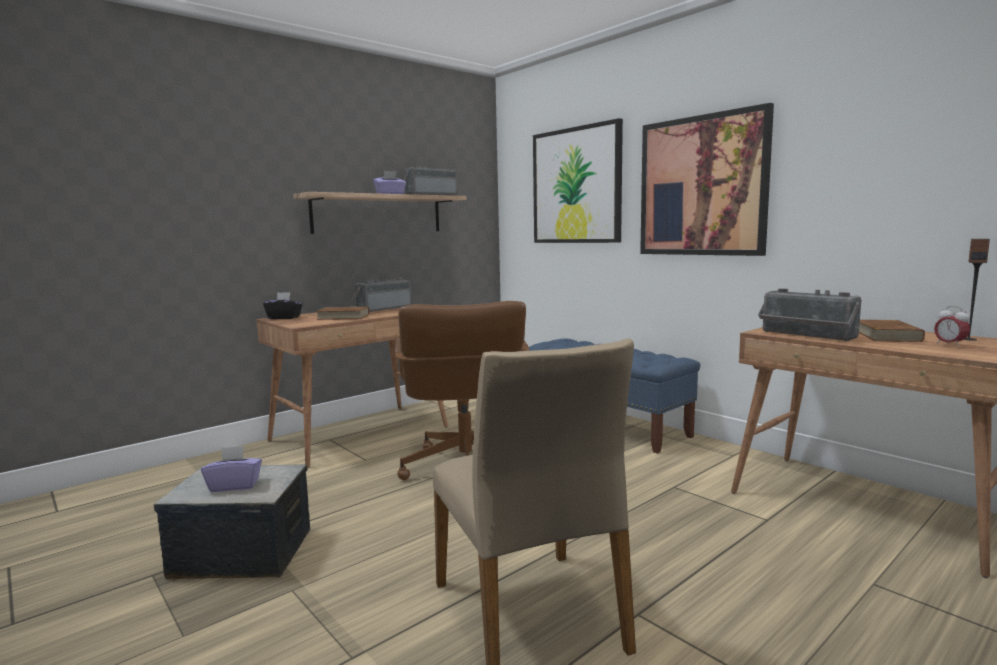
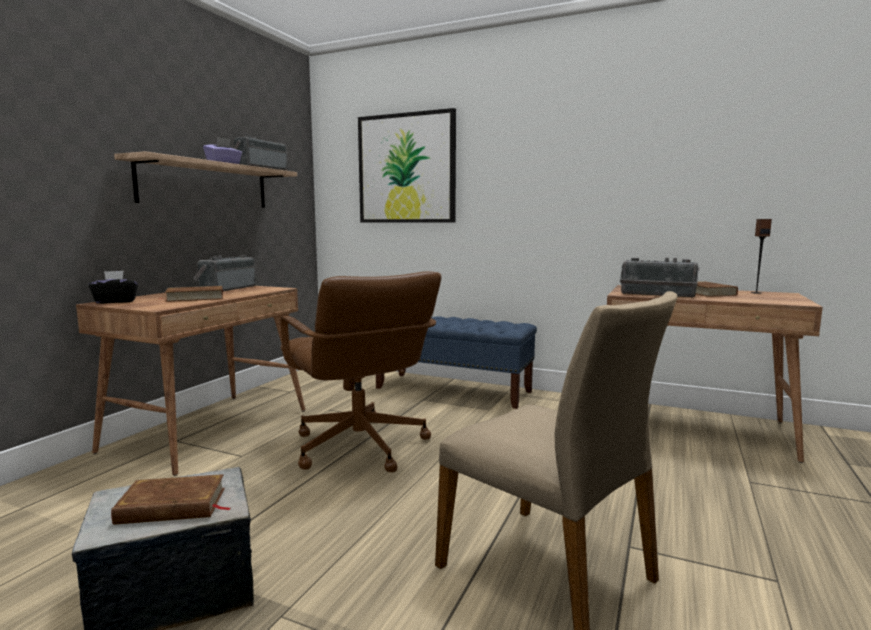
camera: 25 degrees left, 0 degrees up
purple tissue box [201,446,262,492] -> brown book [111,474,230,525]
picture [640,103,774,256] -> none
alarm clock [934,306,970,347] -> none

